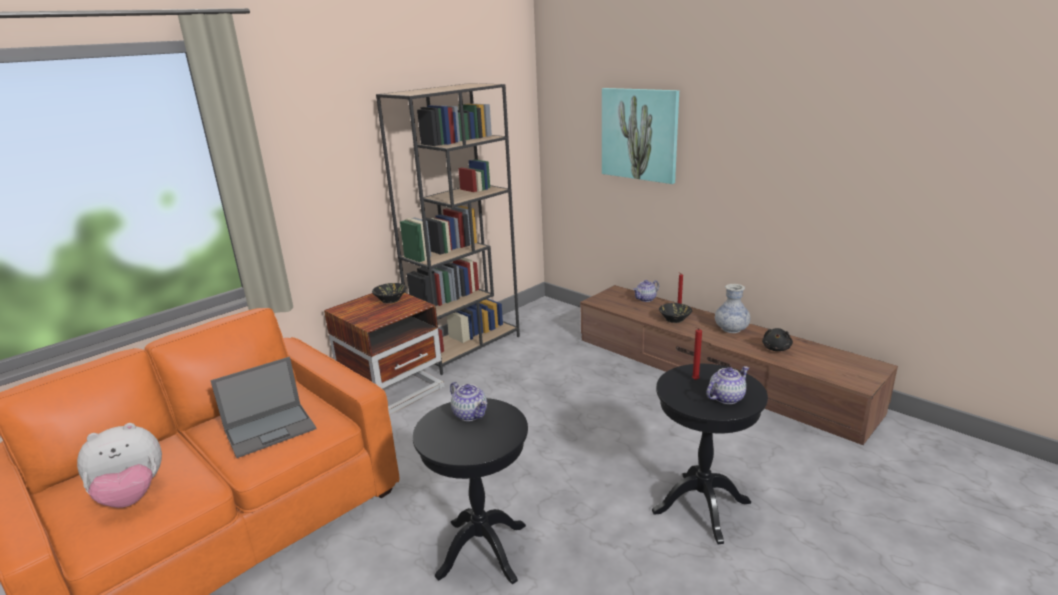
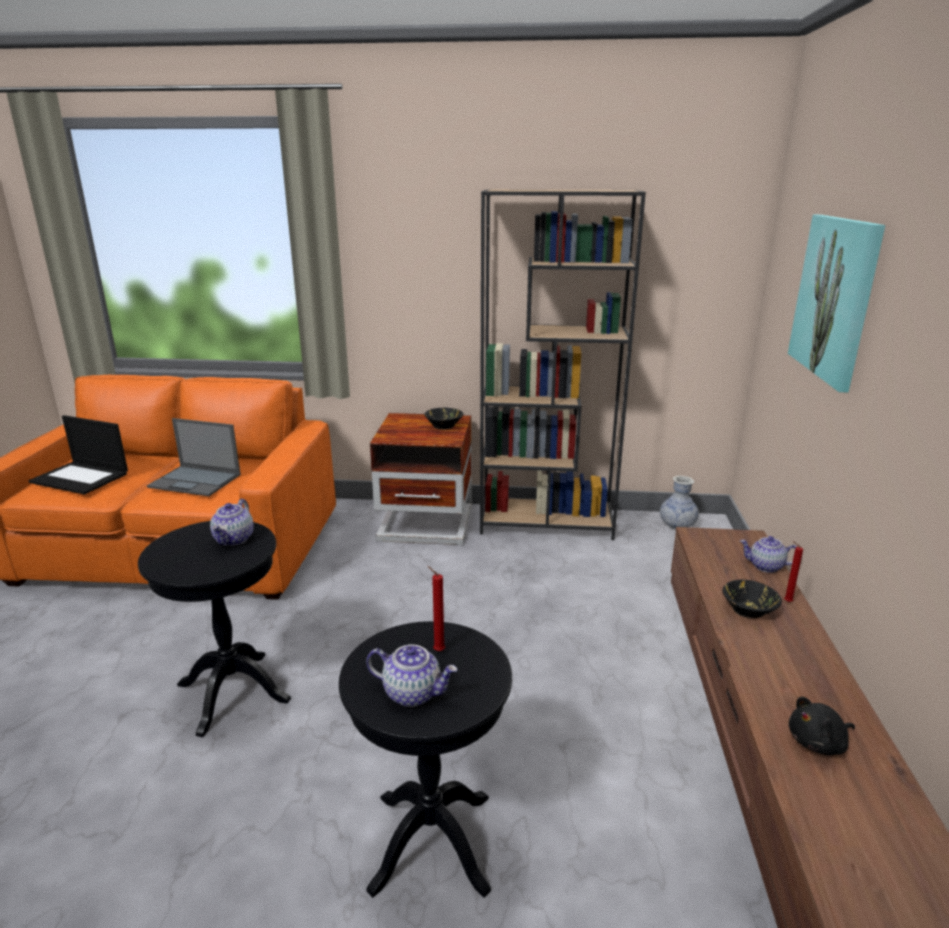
camera: 50 degrees right, 0 degrees up
plush toy [77,423,162,508] -> laptop [28,415,128,495]
vase [715,284,751,333] -> vase moved to [660,475,699,529]

